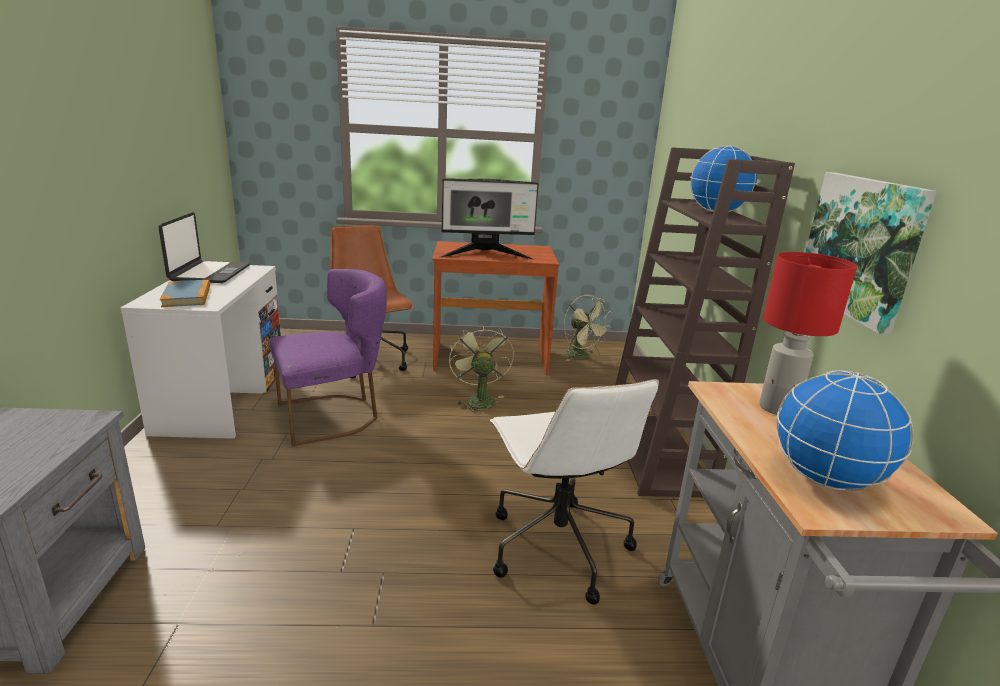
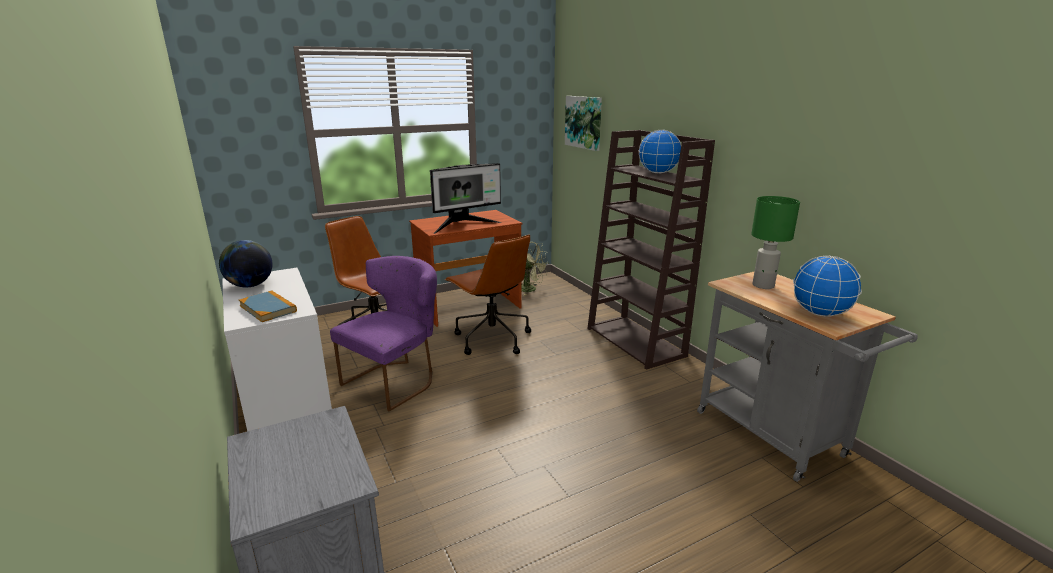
camera: 25 degrees left, 0 degrees up
laptop [159,212,250,283] -> globe [219,240,272,287]
green fan [449,324,514,414] -> brown office chair [445,234,531,355]
white office chair [490,379,659,605] -> none
red table lamp [759,252,857,415] -> green table lamp [751,196,800,289]
picture [806,172,937,335] -> picture moved to [565,96,602,151]

